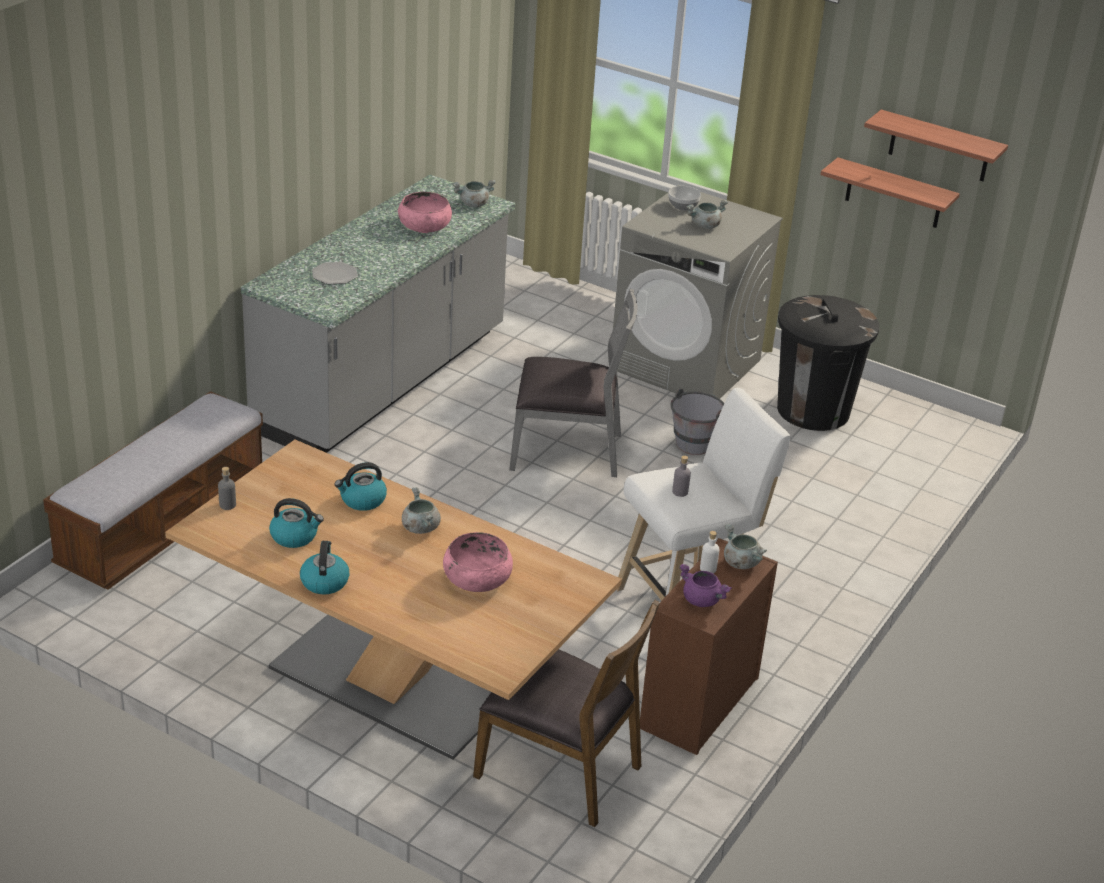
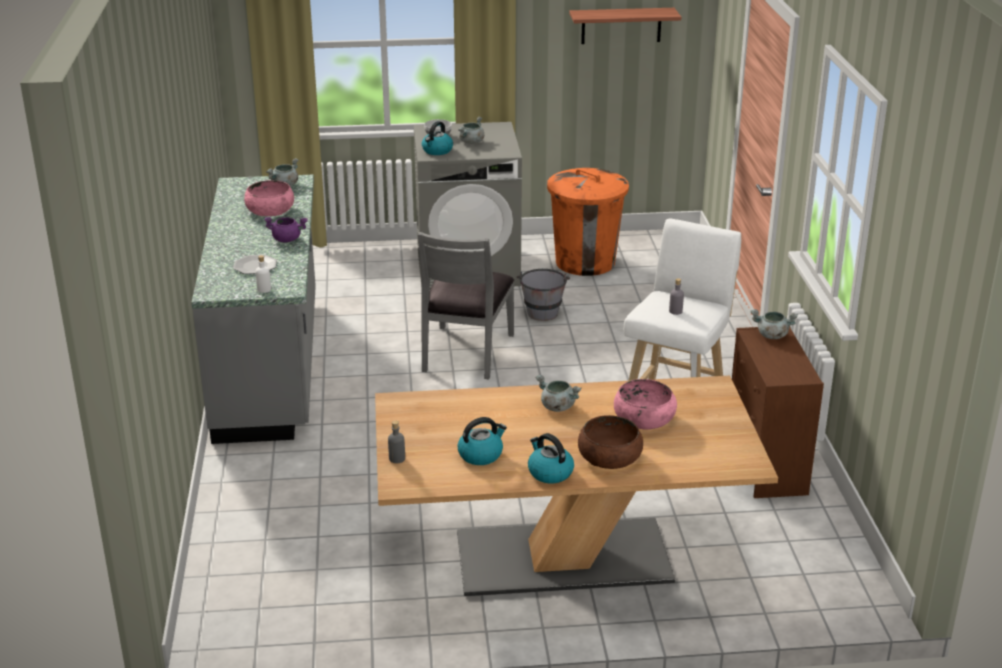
camera: 35 degrees left, 5 degrees down
bench [43,391,263,590] -> none
kettle [334,462,387,511] -> kettle moved to [422,121,453,155]
brown chair [473,600,660,827] -> none
grey chair [509,289,637,477] -> grey chair turned 135 degrees clockwise [418,232,514,379]
purple cooking pot [679,564,732,607] -> purple cooking pot moved to [264,217,308,242]
white bottle [700,531,720,573] -> white bottle moved to [255,255,271,293]
black trash can [777,295,879,431] -> orange trash can [547,168,629,276]
shelf [820,157,960,228] -> none
none -> brown bowl [578,415,643,469]

